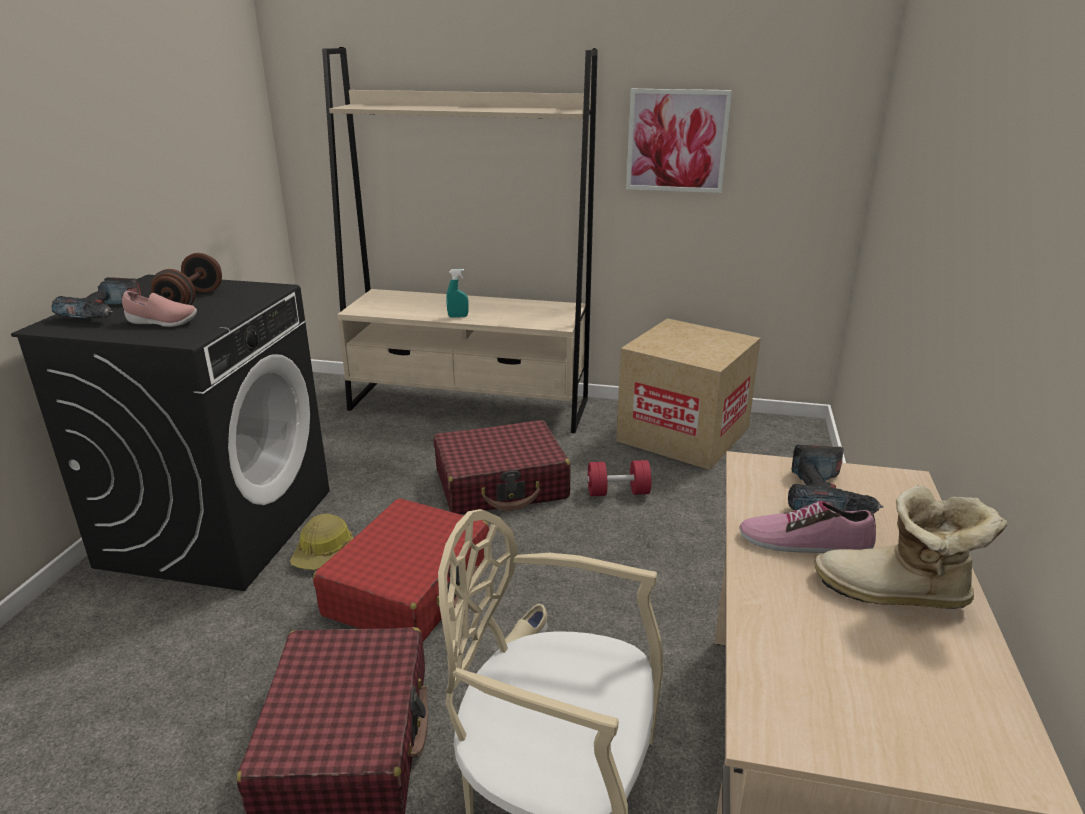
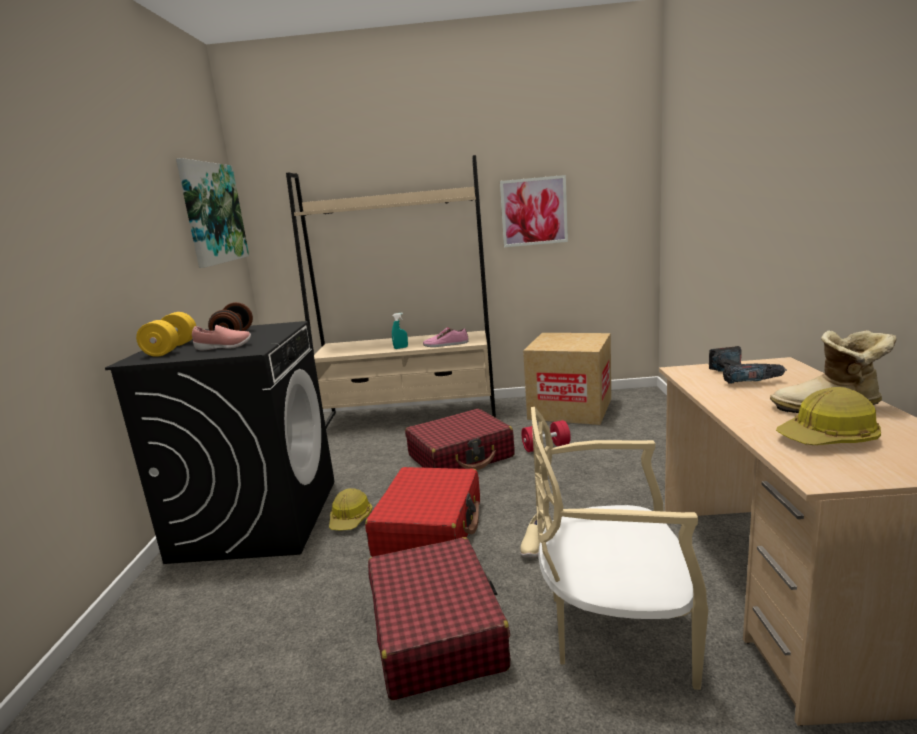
camera: 10 degrees left, 10 degrees down
power drill [51,277,141,319] -> yellow dumbbell [136,312,196,357]
shoe [739,501,876,553] -> shoe moved to [423,327,469,347]
none -> picture [176,158,249,268]
none -> hard hat [776,387,881,445]

